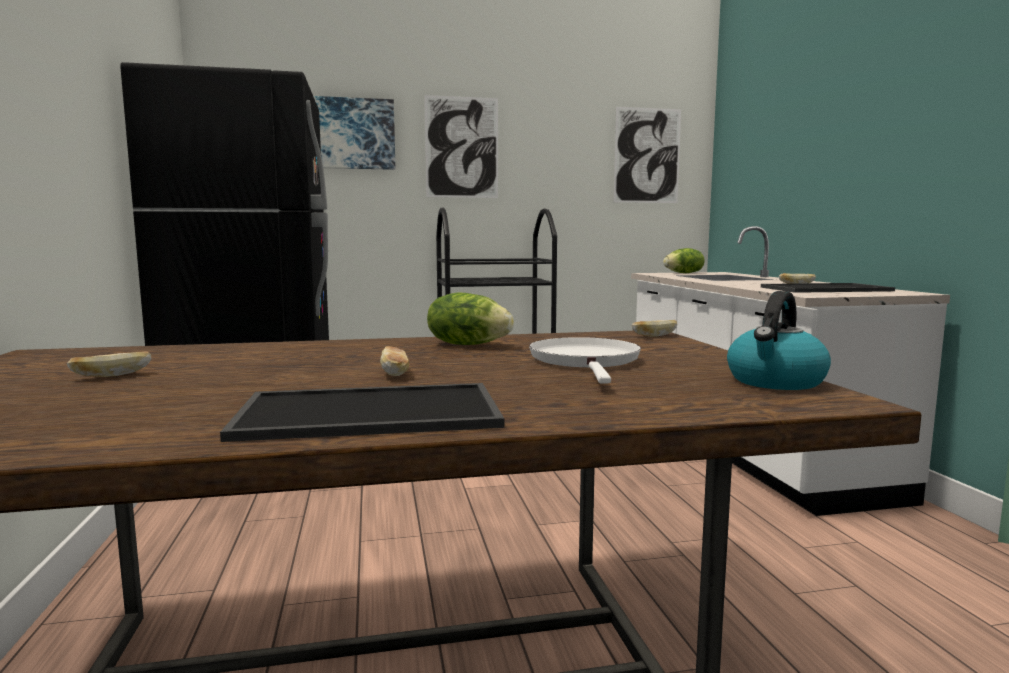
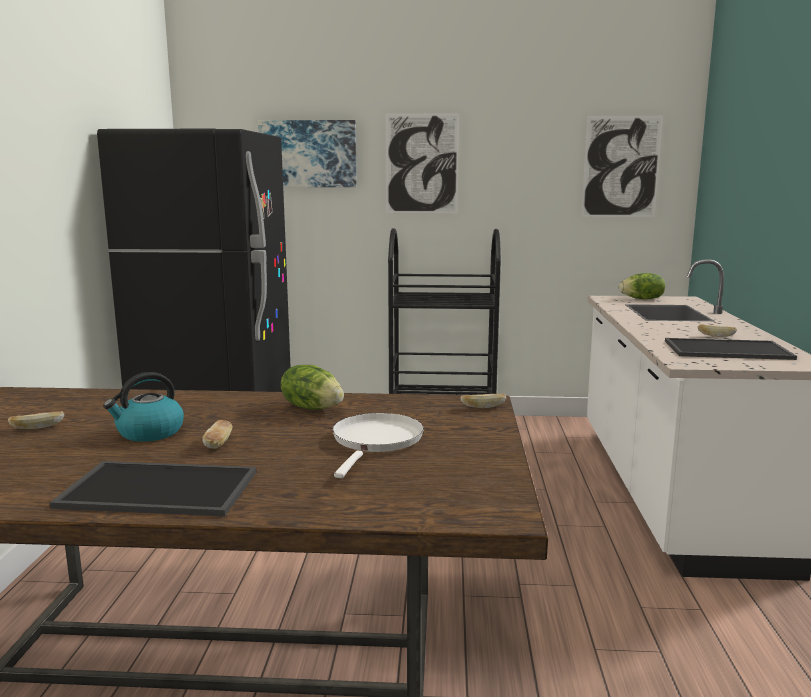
camera: 15 degrees right, 5 degrees up
kettle [727,291,831,390] -> kettle moved to [103,372,184,442]

